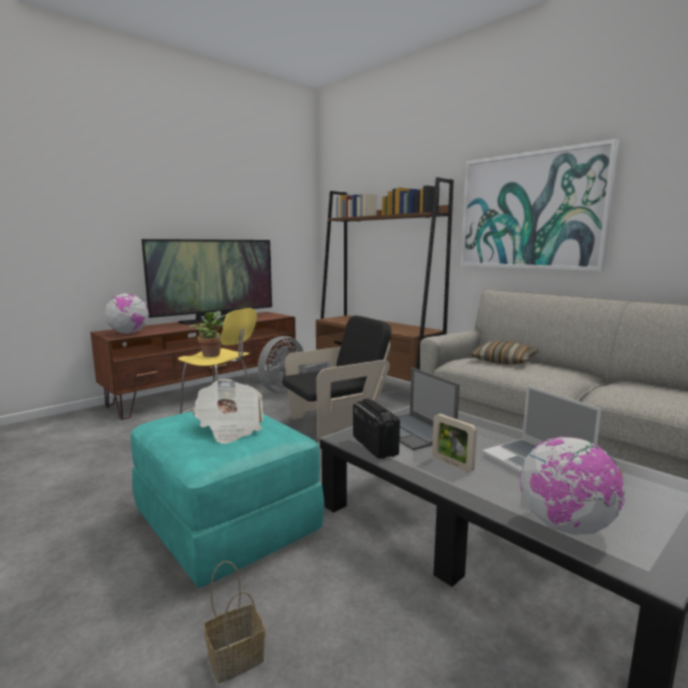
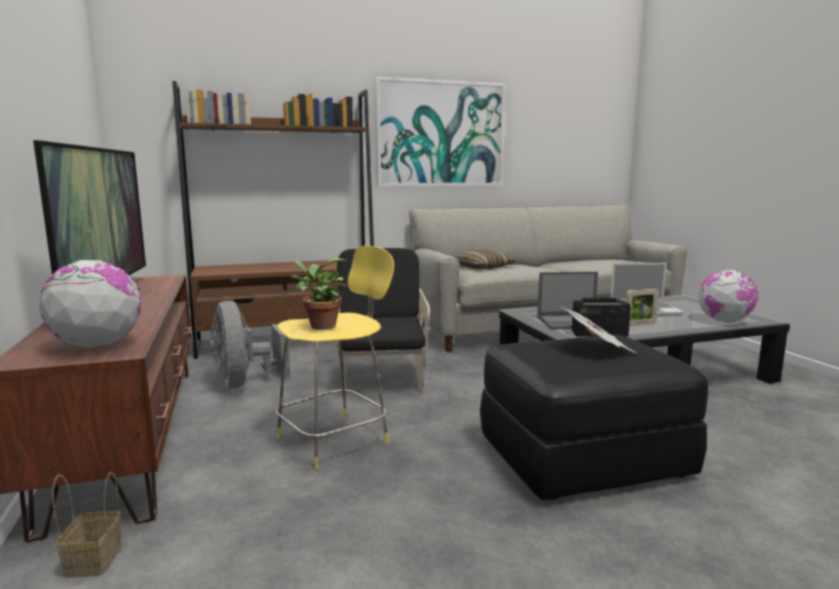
camera: 65 degrees left, 0 degrees up
turquoise ottoman [131,411,324,588] -> black ottoman [480,335,708,500]
basket [204,561,265,683] -> basket moved to [52,472,122,577]

